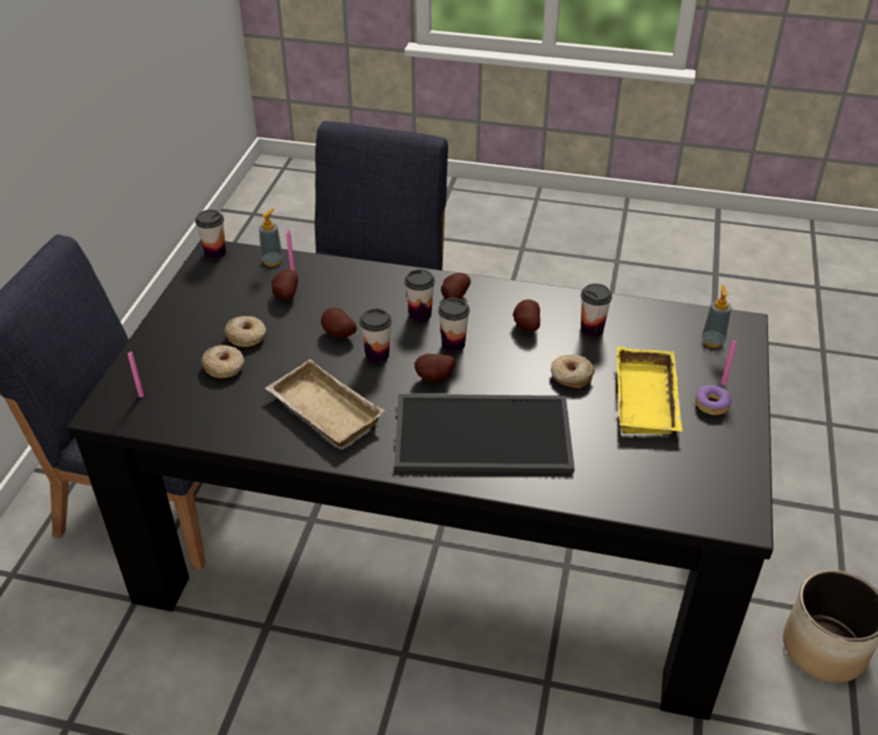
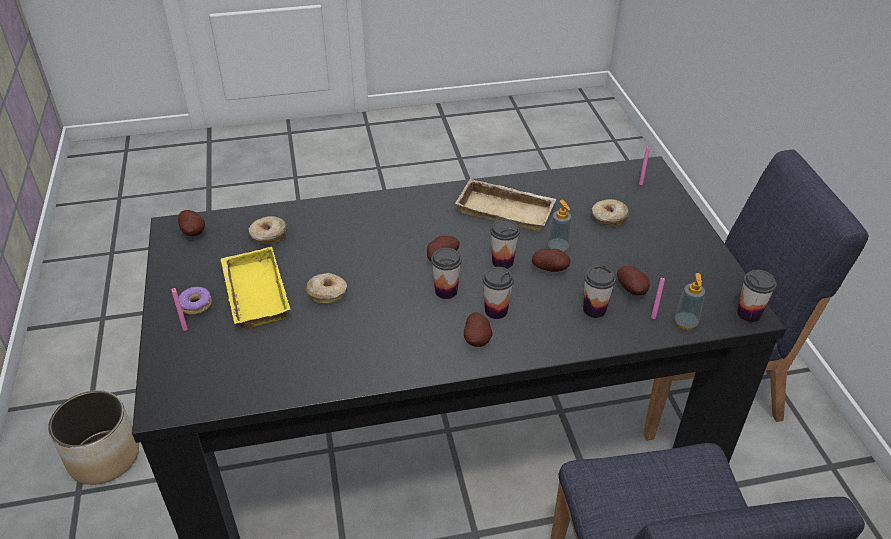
camera: 155 degrees right, 0 degrees up
donut [224,316,266,347] -> donut moved to [249,216,287,244]
tray [394,394,575,473] -> none
potato [513,299,540,332] -> potato moved to [178,210,205,236]
cup [581,283,612,337] -> cup moved to [583,266,616,318]
soap dispenser [702,285,731,348] -> soap dispenser moved to [548,200,571,252]

